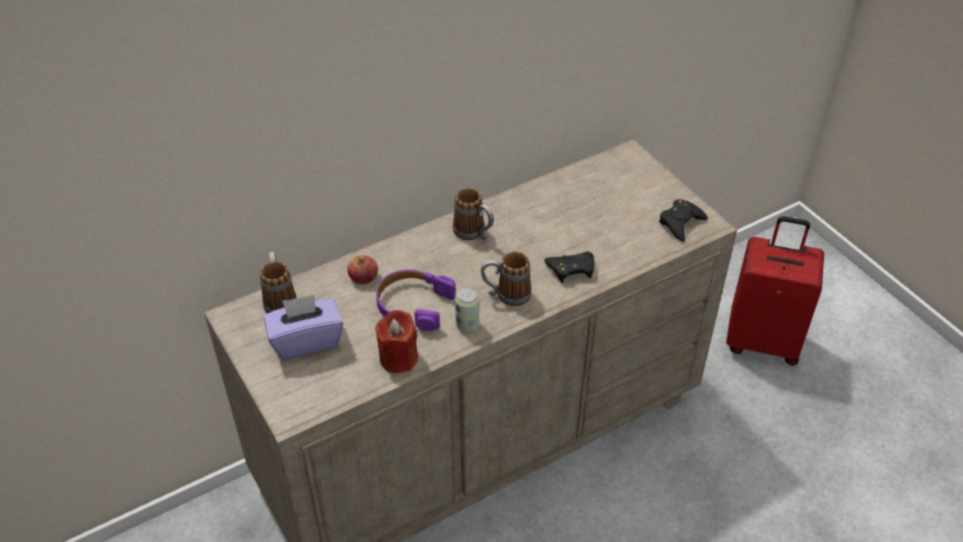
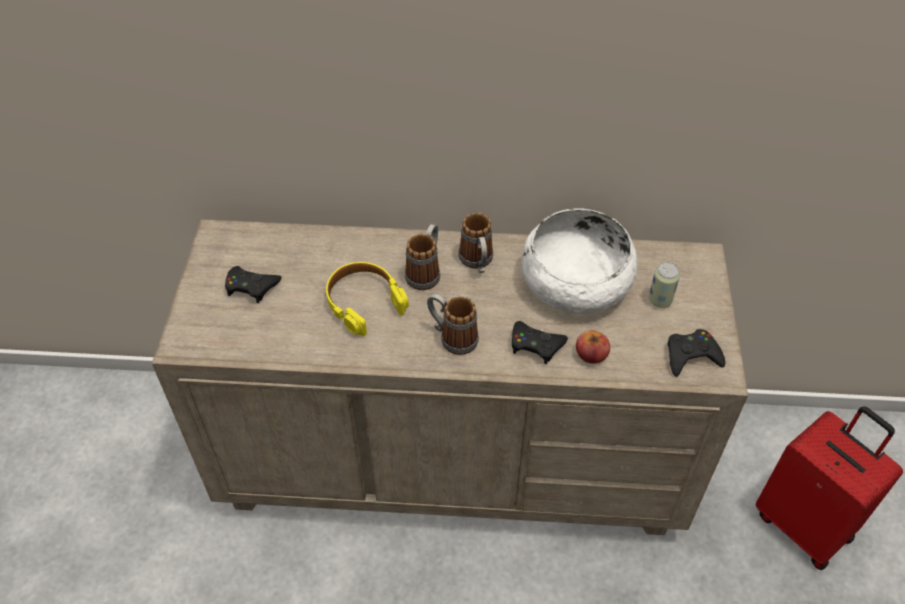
camera: 35 degrees right, 5 degrees up
mug [260,252,297,313] -> mug moved to [405,224,440,290]
purple tissue box [264,295,343,360] -> black game controller [225,266,282,303]
apple [347,255,378,284] -> apple moved to [576,330,610,364]
red candle [375,310,418,373] -> none
purple headphones [376,269,456,331] -> yellow headphones [326,262,409,336]
can [455,288,479,332] -> can moved to [649,262,680,308]
none -> white bowl [521,208,638,314]

